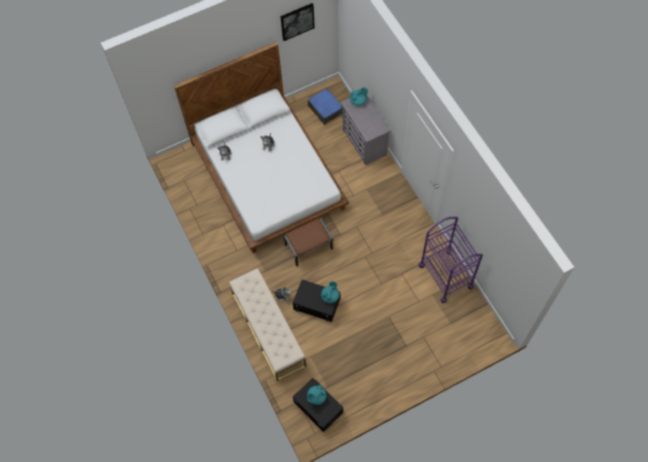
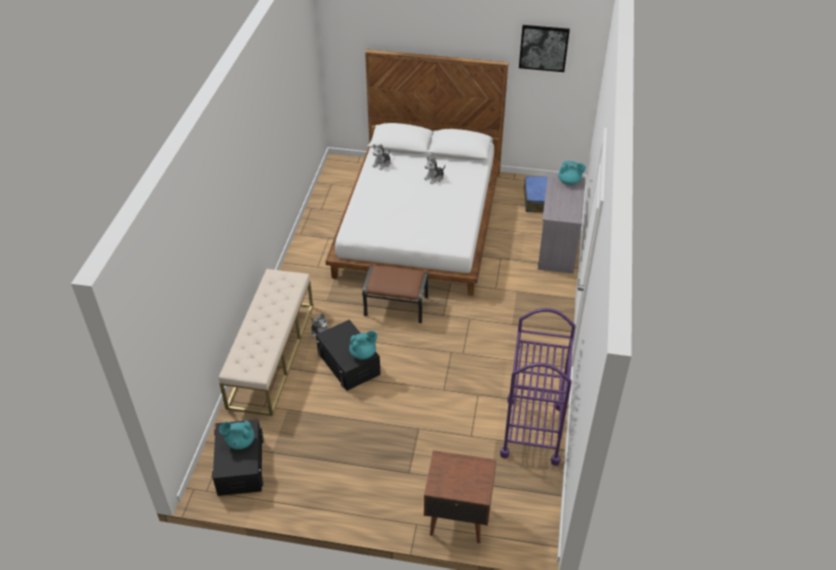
camera: 35 degrees right, 20 degrees down
none -> brown nightstand [424,450,496,543]

